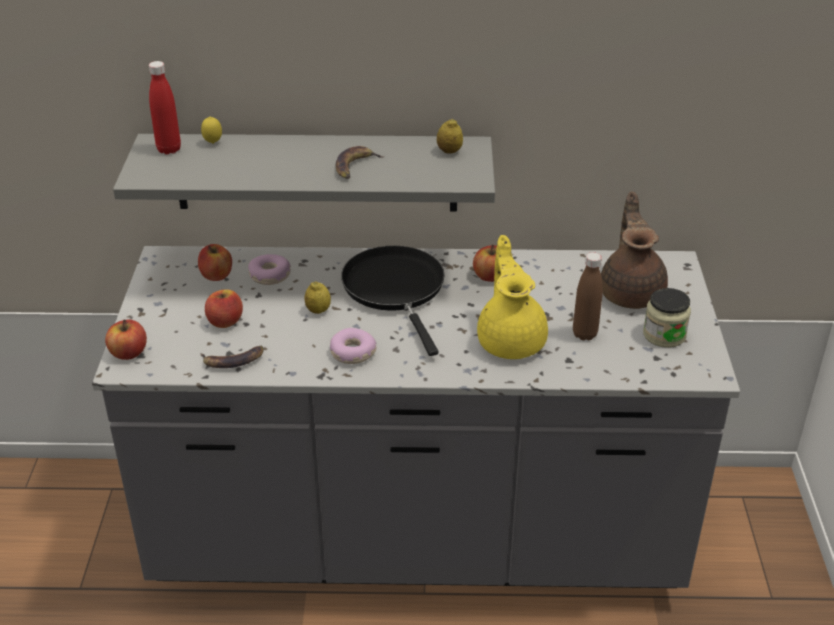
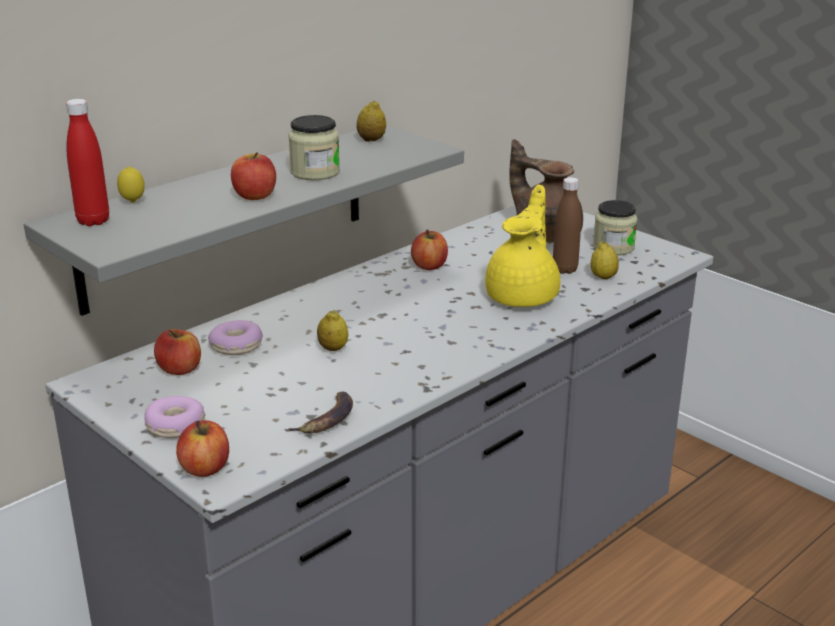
camera: 45 degrees left, 10 degrees down
apple [205,289,243,328] -> apple moved to [231,152,276,200]
donut [330,328,377,364] -> donut moved to [144,396,206,438]
banana [336,146,385,179] -> jar [288,115,340,180]
black frying pan [341,246,445,356] -> none
yellow teapot [477,235,548,359] -> yellow teapot turned 75 degrees clockwise [485,184,560,307]
none -> lemon [591,241,619,279]

